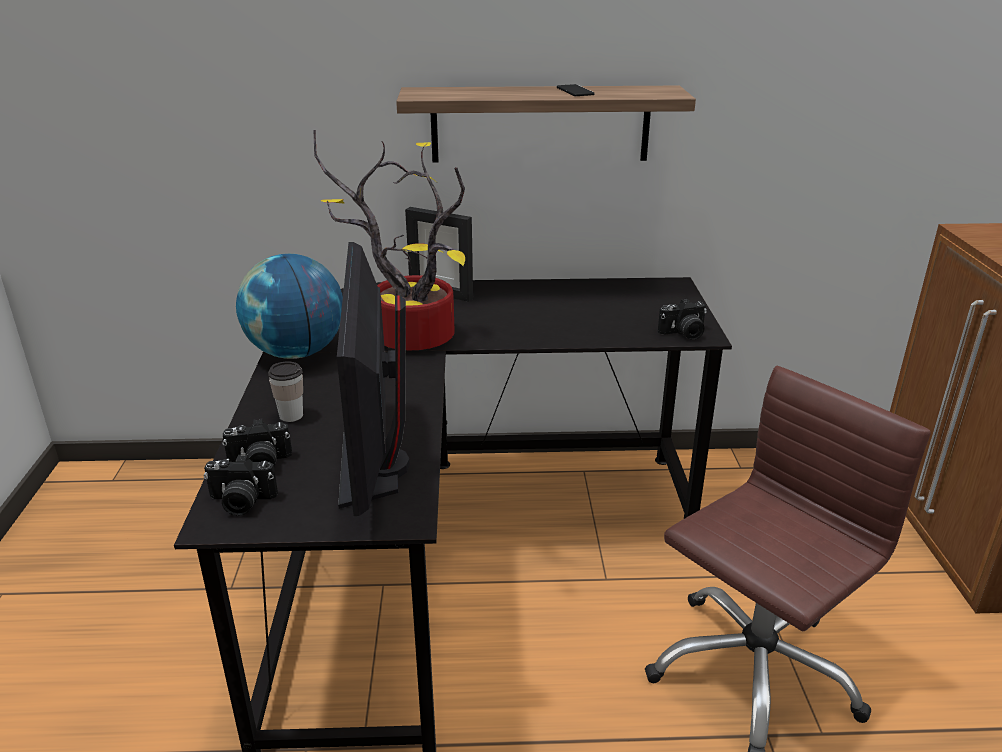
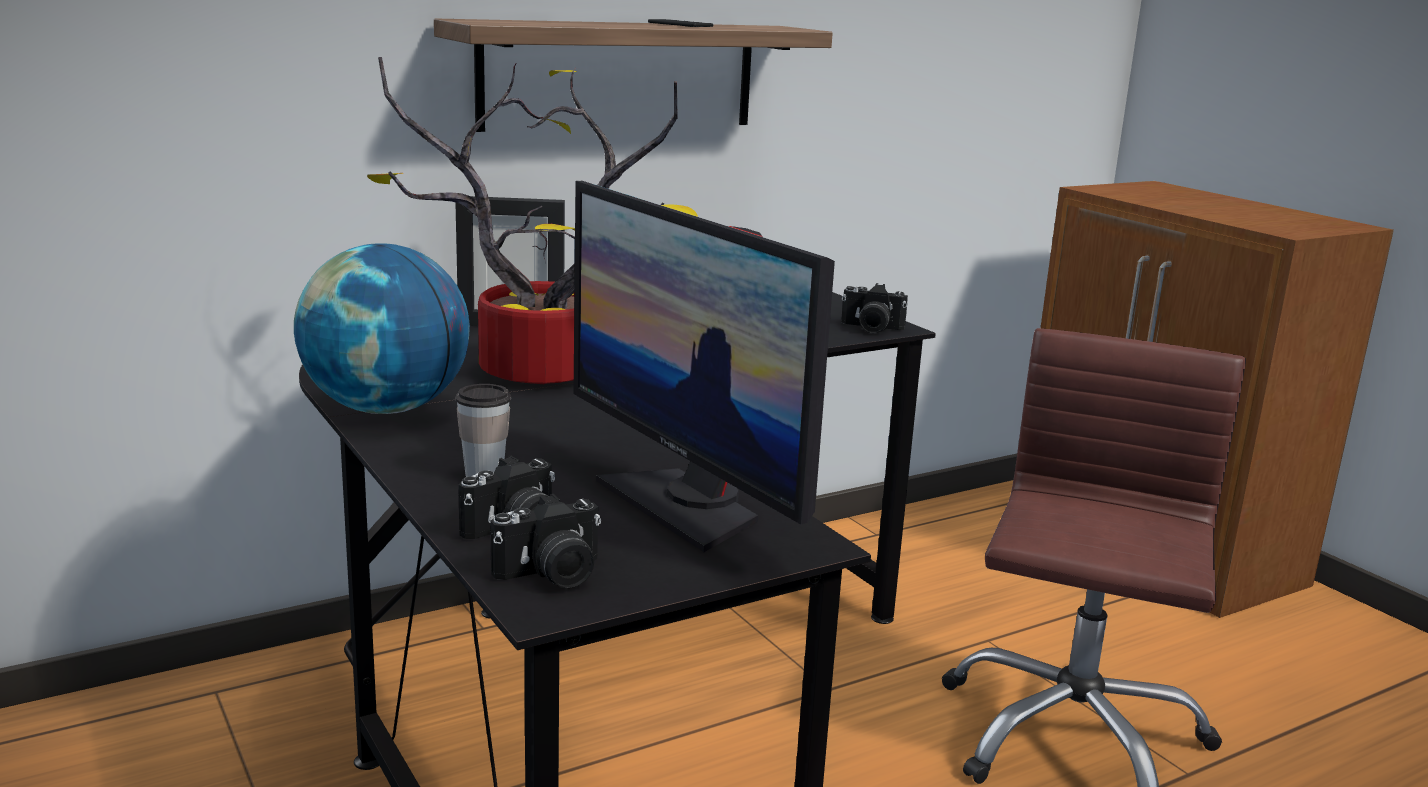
camera: 30 degrees left, 10 degrees down
camera [658,299,707,340] -> camera turned 60 degrees clockwise [841,283,908,333]

